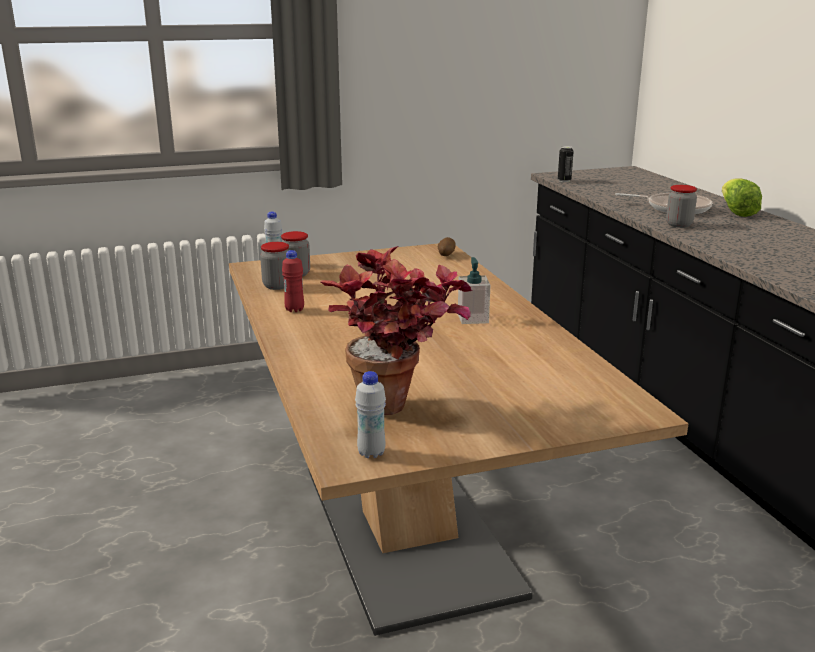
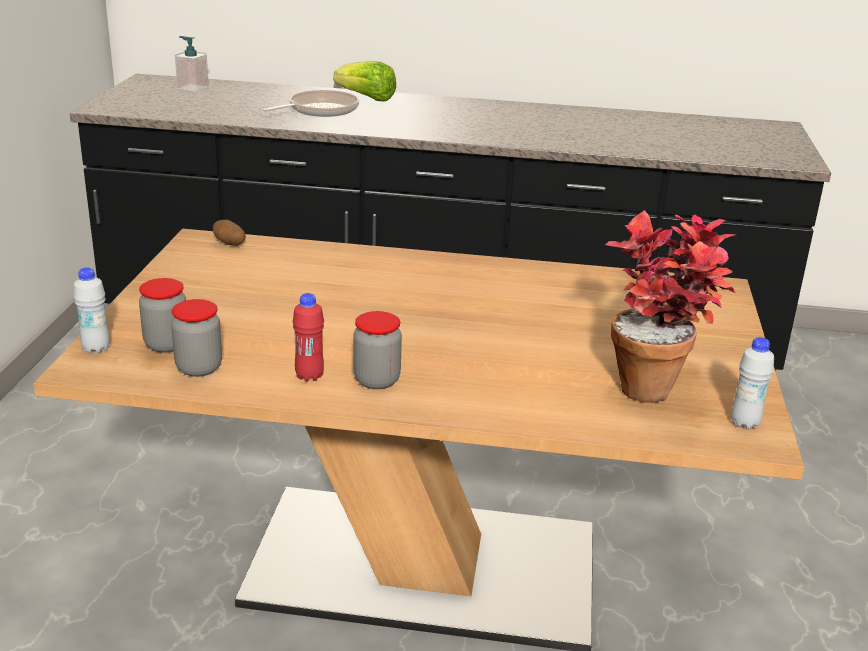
camera: 65 degrees left, 5 degrees up
soap dispenser [458,257,490,324] -> soap dispenser moved to [175,36,209,92]
can [558,146,574,182] -> none
jar [666,185,697,228] -> jar moved to [353,311,402,389]

